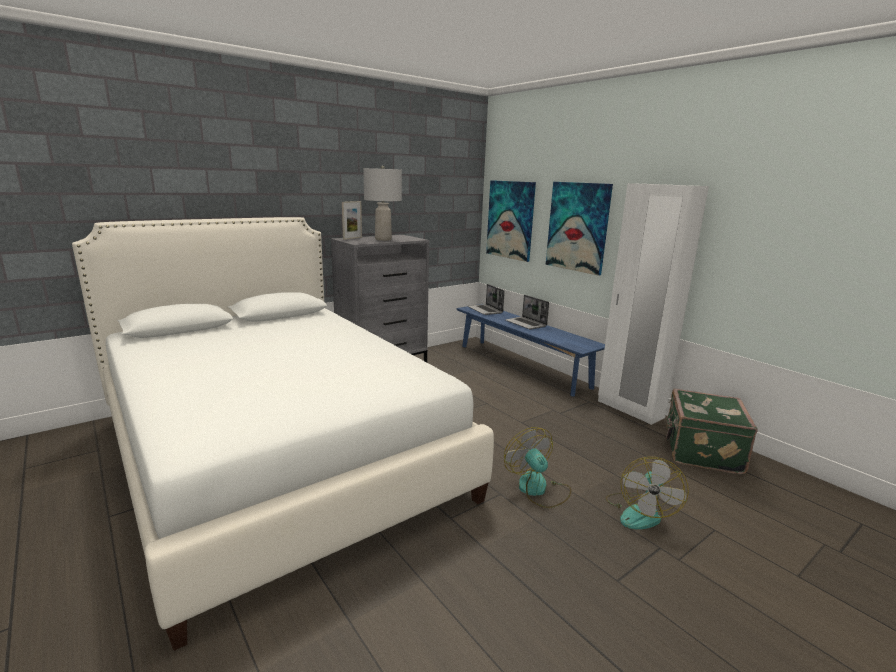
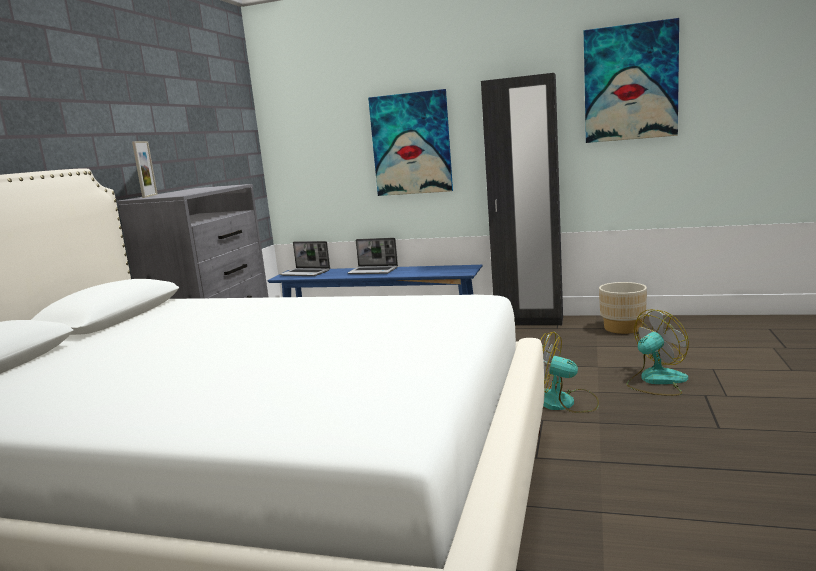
camera: 35 degrees left, 5 degrees down
grey table lamp [363,166,402,241] -> none
picture [486,180,536,262] -> picture moved to [584,18,679,143]
white wardrobe [598,183,709,425] -> black wardrobe [481,73,563,325]
fan [606,457,689,529] -> fan turned 105 degrees counterclockwise [627,309,689,396]
green suitcase [666,389,758,475] -> beige planter [599,282,647,334]

